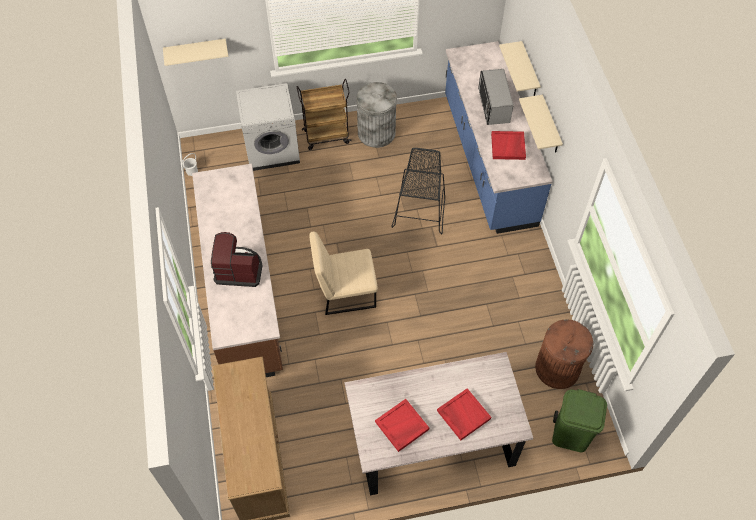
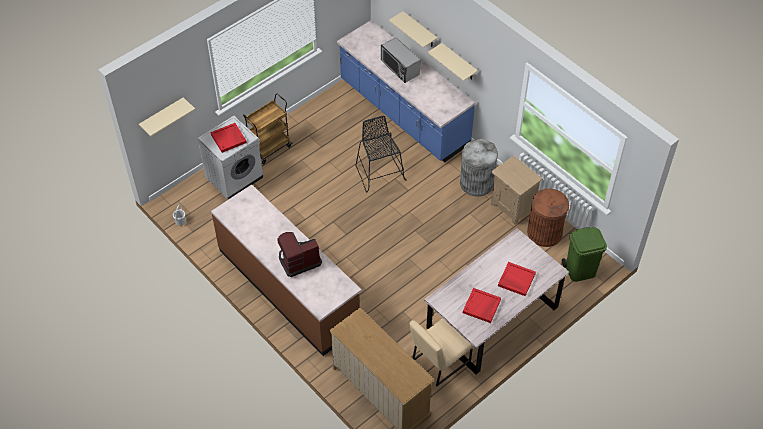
camera: 30 degrees left, 5 degrees down
beige chair [309,231,378,315] -> beige chair moved to [410,318,473,386]
grey trash can [356,82,397,148] -> grey trash can moved to [460,139,498,196]
red tray [491,131,526,160] -> red tray moved to [211,123,247,153]
none -> beige nightstand [491,155,543,224]

